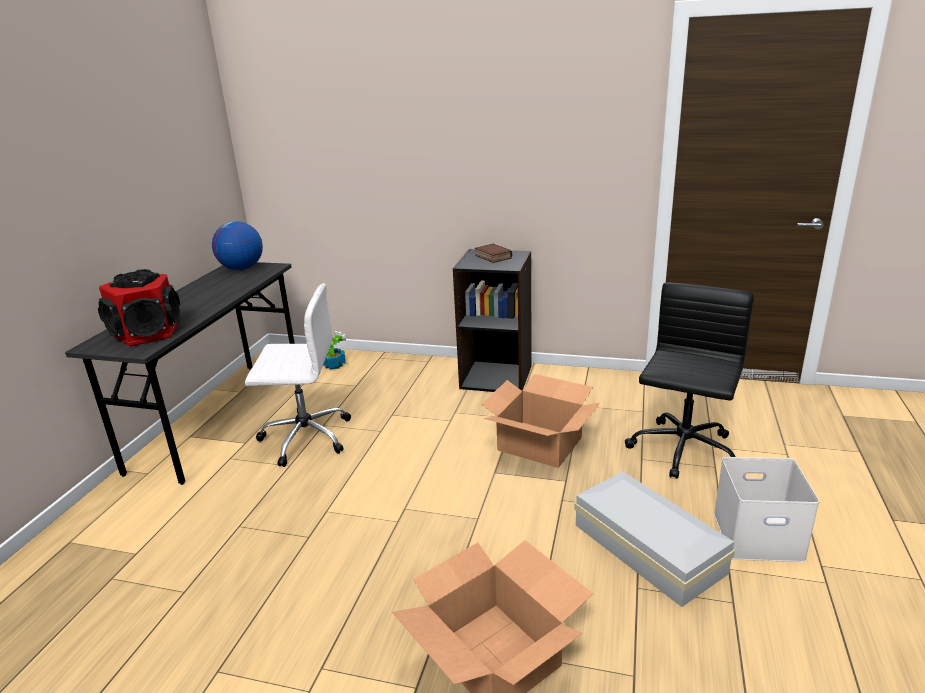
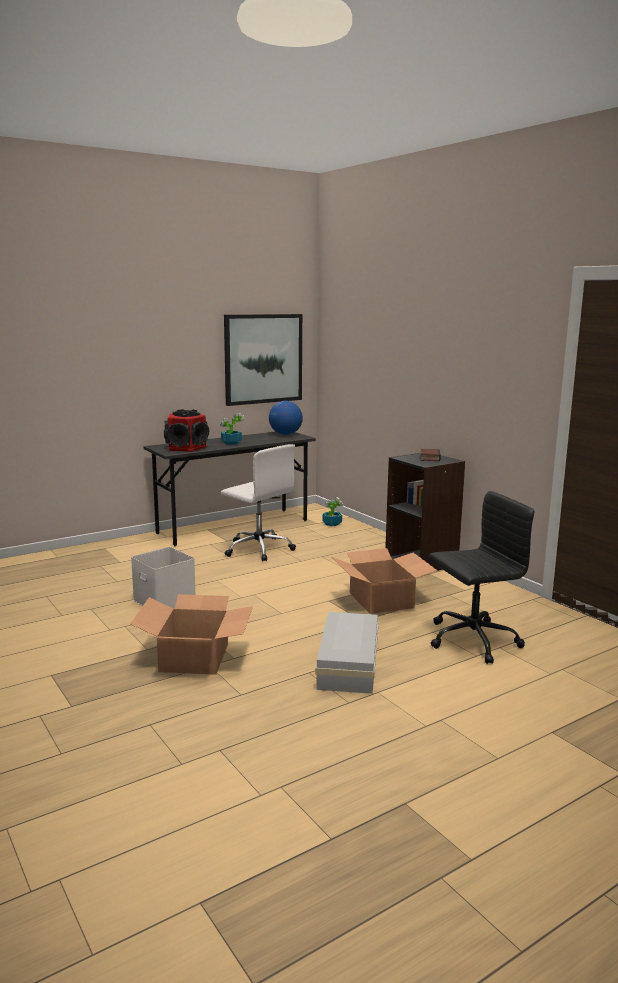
camera: 40 degrees right, 10 degrees down
white storage box [714,457,820,562] -> white storage box moved to [131,547,196,609]
none -> potted plant [220,413,244,445]
none -> picture [224,314,302,406]

